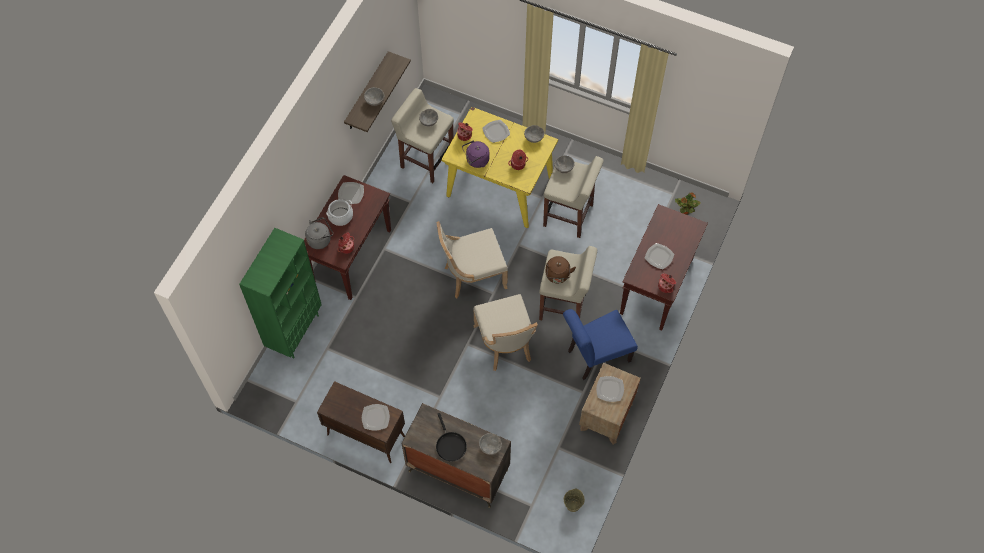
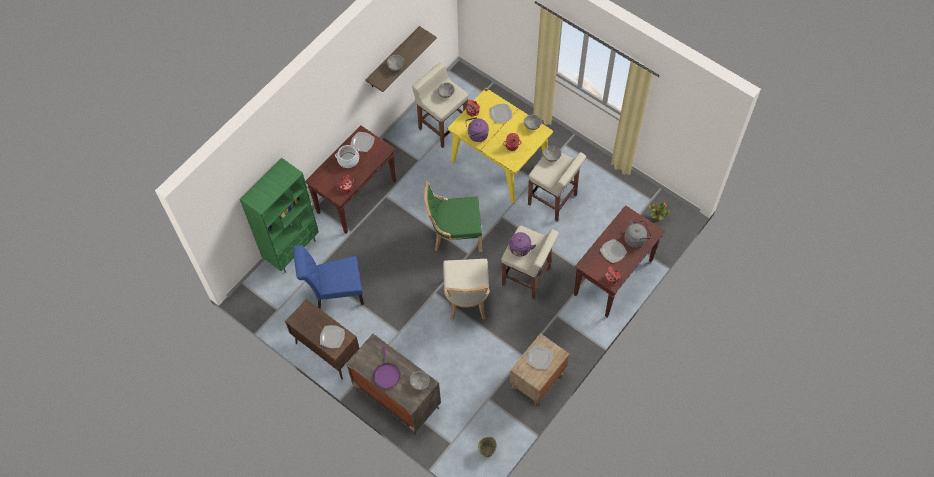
camera: 15 degrees right, 0 degrees up
grey kettle [305,217,333,249] -> grey kettle moved to [624,220,651,248]
black frying pan [436,413,467,462] -> purple frying pan [373,345,400,389]
beige chair [437,221,508,298] -> green chair [424,181,482,252]
brown kettle [546,256,576,284] -> purple kettle [508,232,536,256]
blue chair [563,309,638,380] -> blue chair moved to [293,245,364,309]

